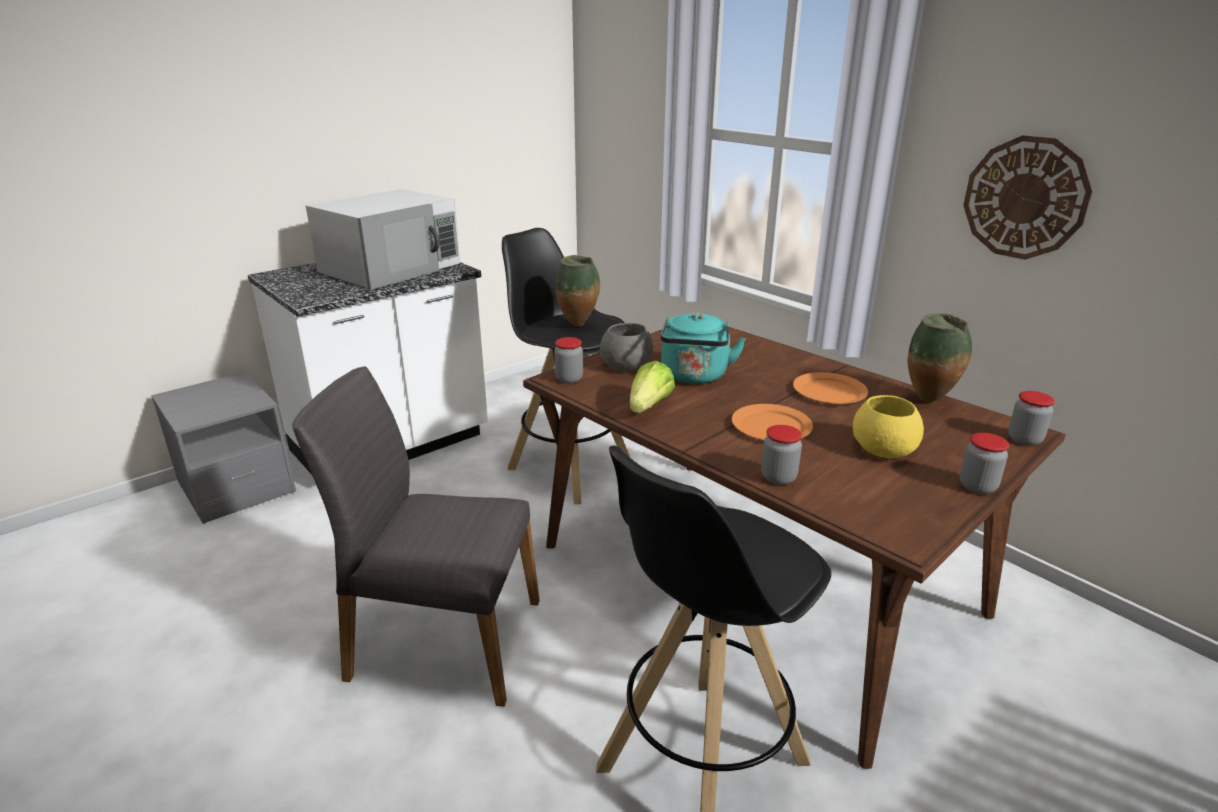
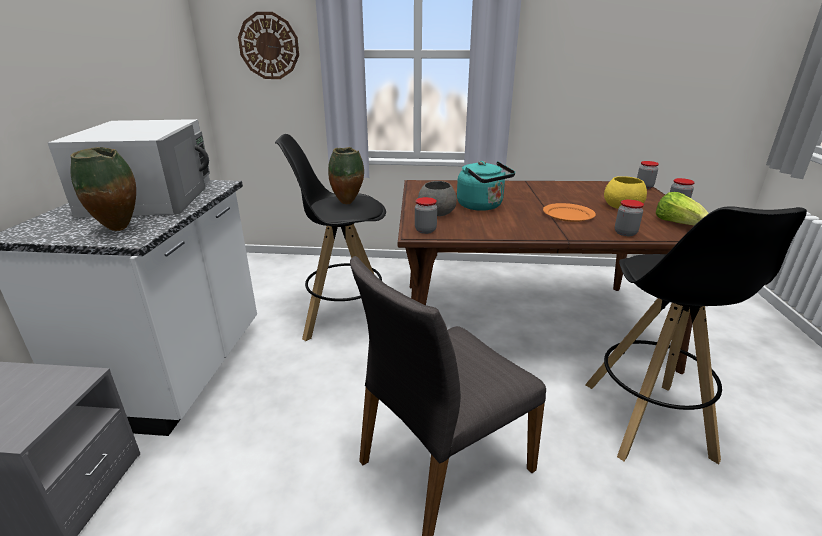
camera: 45 degrees left, 0 degrees up
lettuce [630,361,675,413] -> lettuce moved to [656,192,709,225]
orange plate [793,372,868,404] -> none
vase [908,313,972,403] -> vase moved to [71,147,136,231]
wall clock [963,135,1093,260] -> wall clock moved to [238,12,299,79]

